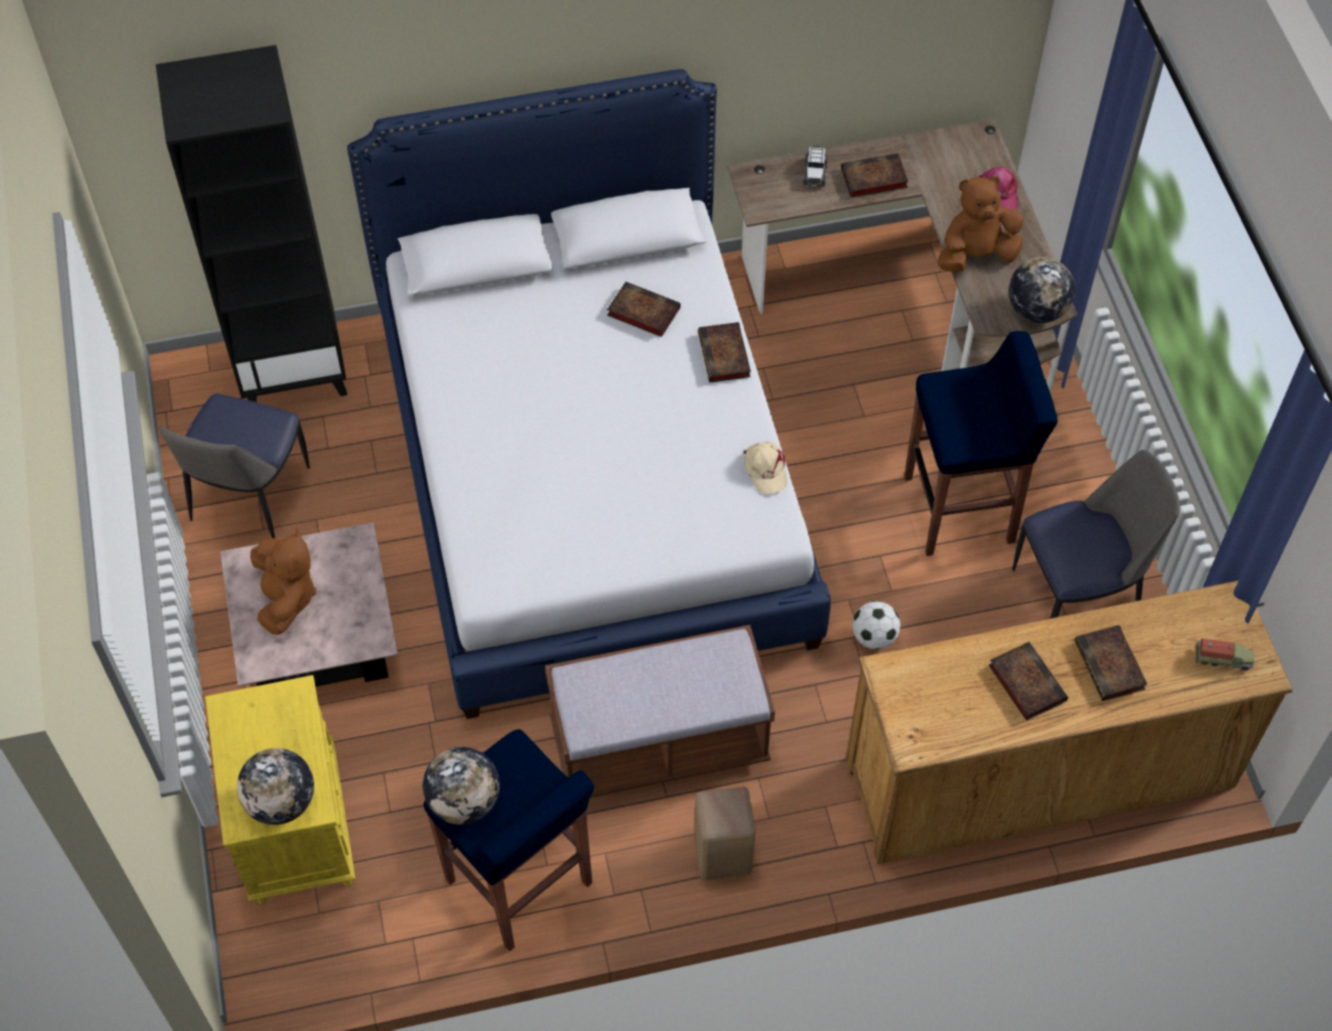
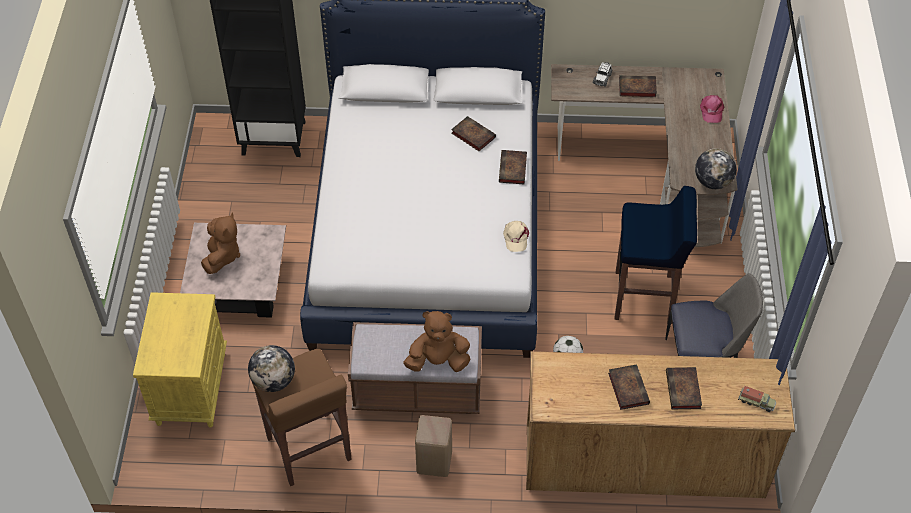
camera: 15 degrees right, 5 degrees down
chair [160,393,310,538] -> none
globe [237,748,314,825] -> none
blue stool [423,729,594,951] -> brown stool [252,349,352,486]
brown plush toy [938,175,1024,273] -> brown plush toy moved to [404,311,470,372]

